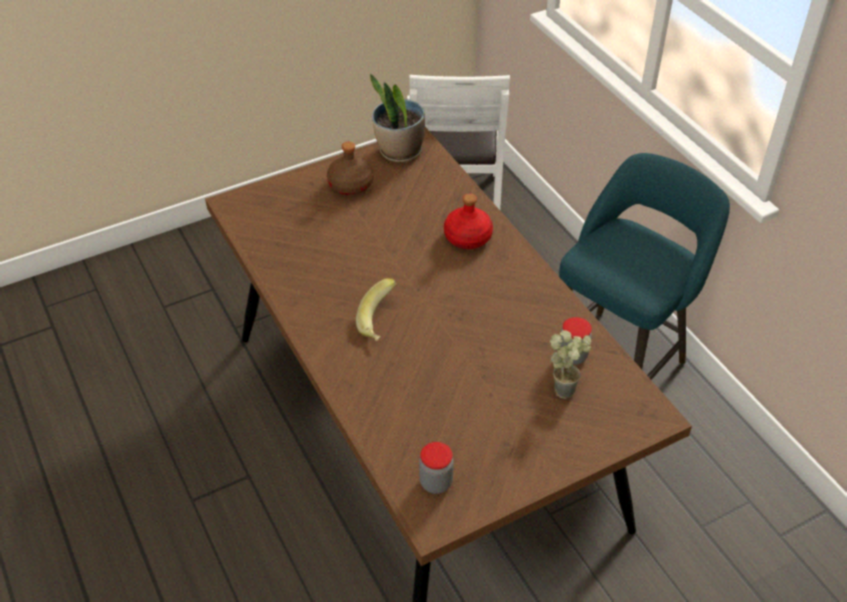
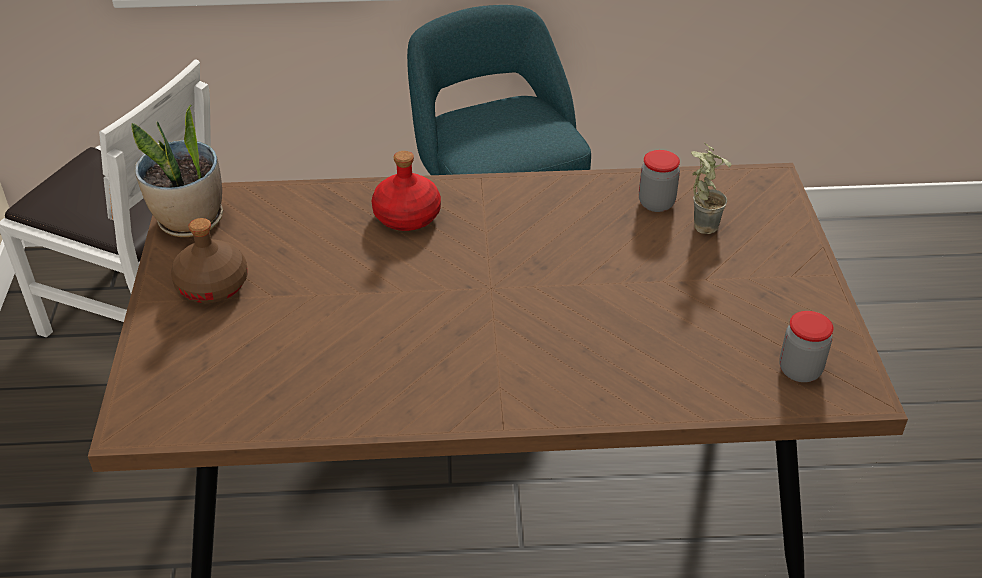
camera: 65 degrees left, 5 degrees down
banana [356,278,396,341] -> none

